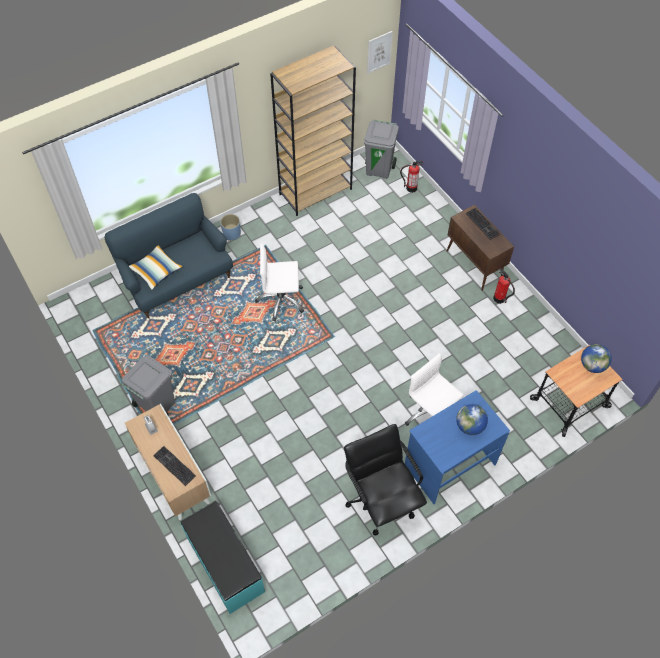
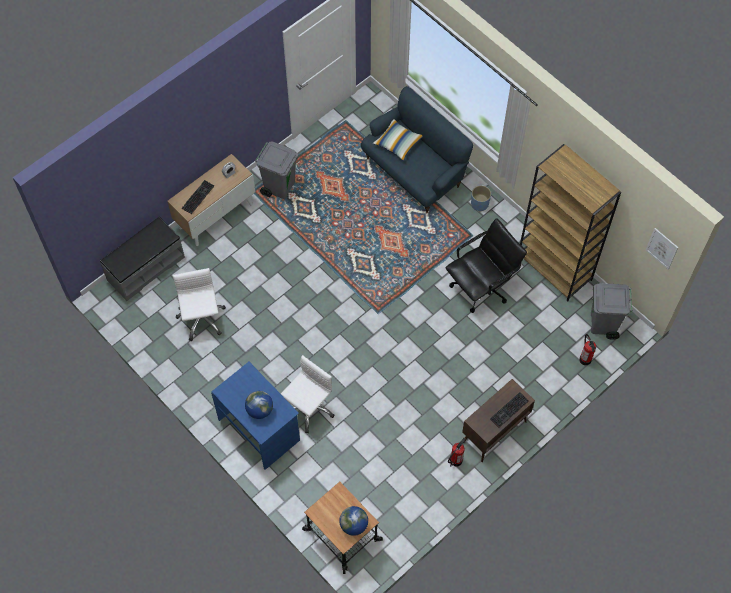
camera: 80 degrees right, 5 degrees up
turquoise bench [180,501,265,614] -> grey bench [100,217,185,301]
white office chair [255,244,304,321] -> white office chair moved to [173,268,226,341]
black office chair [344,424,427,536] -> black office chair moved to [446,218,527,313]

